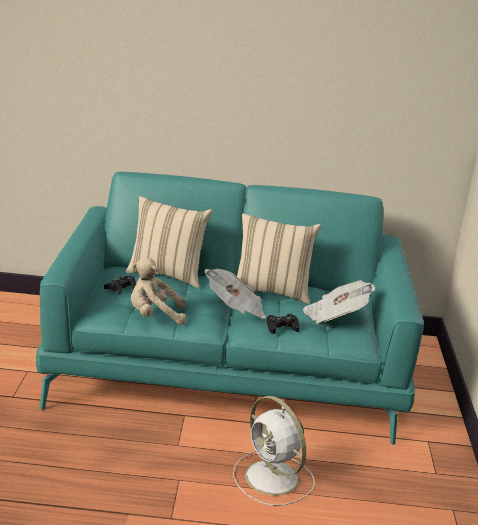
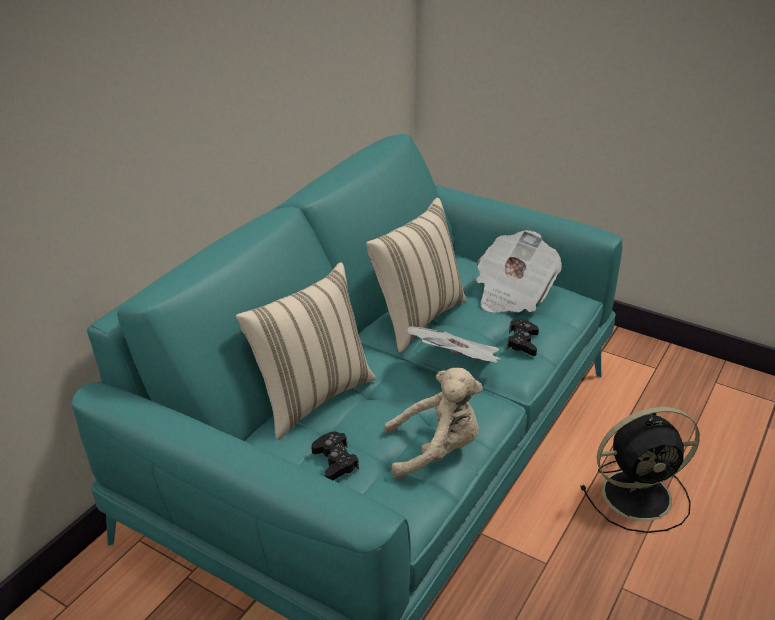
camera: 60 degrees left, 10 degrees up
beige plush toy [131,257,186,325] -> beige plush toy turned 120 degrees counterclockwise [384,368,482,479]
white fan [233,396,315,506] -> black fan [580,407,700,533]

